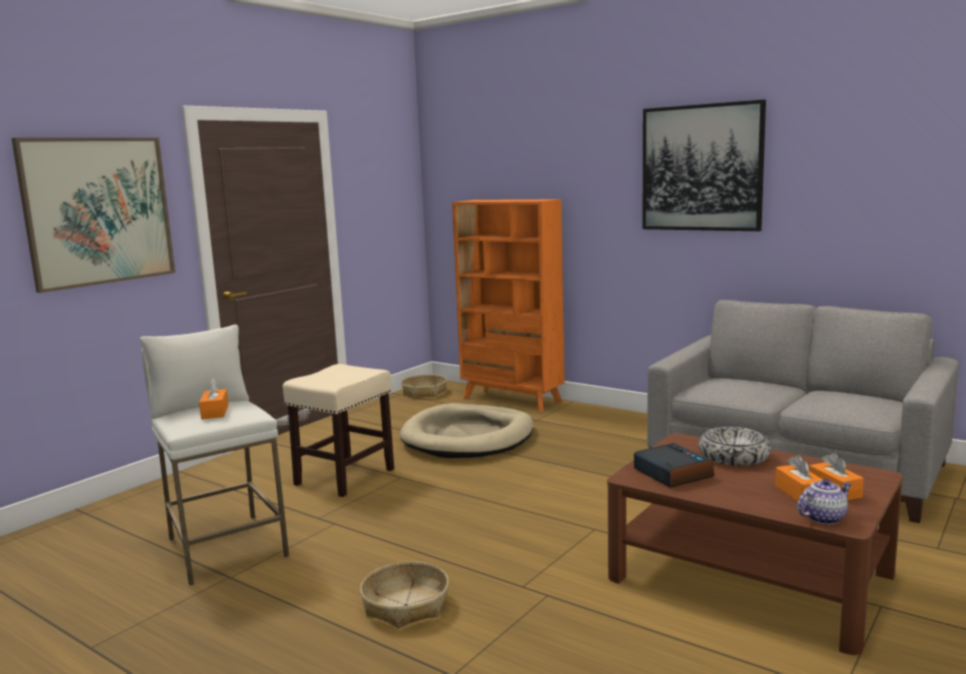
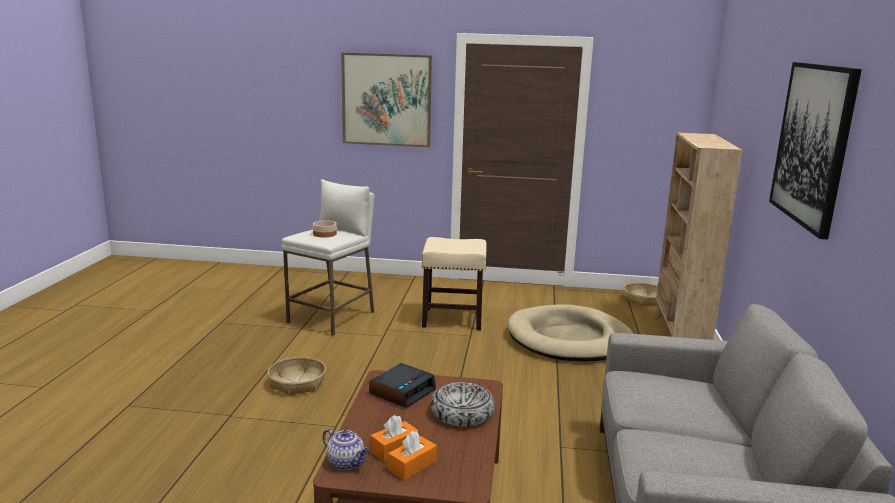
camera: 60 degrees right, 5 degrees up
orange tissue box [199,378,228,419] -> bowl [313,220,337,238]
orange bookcase [452,199,565,412] -> beige bookcase [653,132,743,340]

